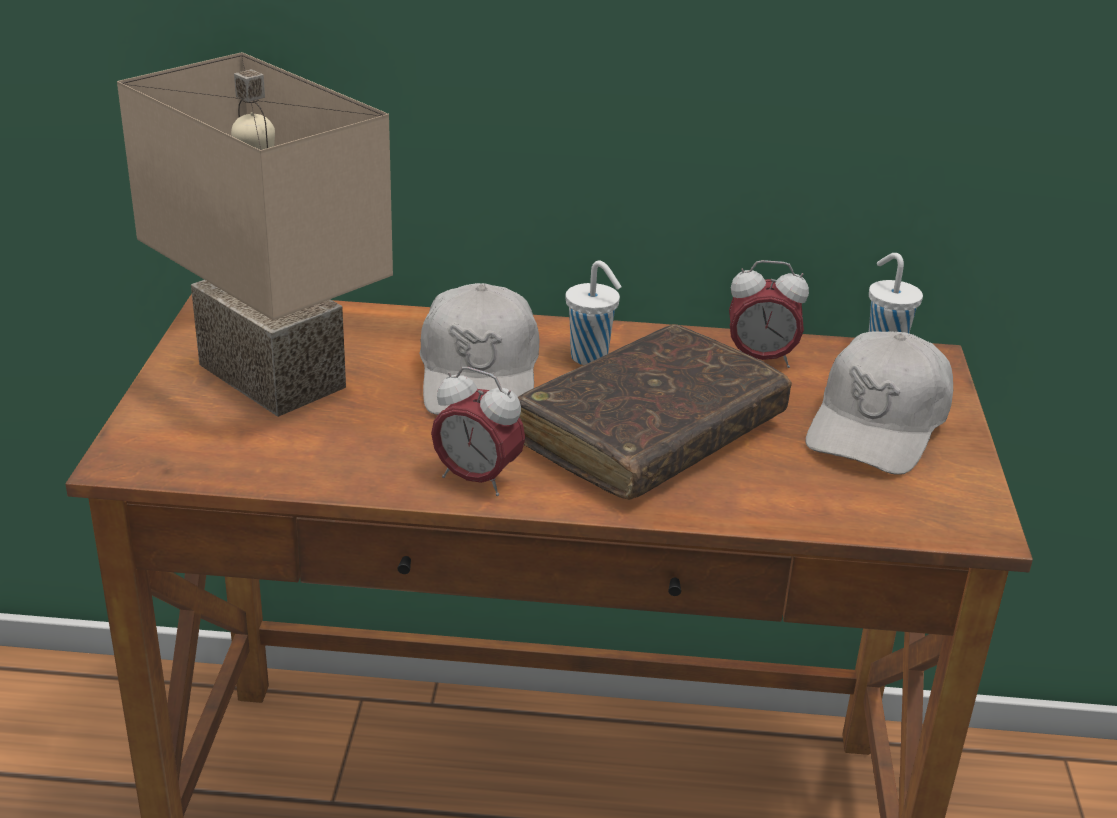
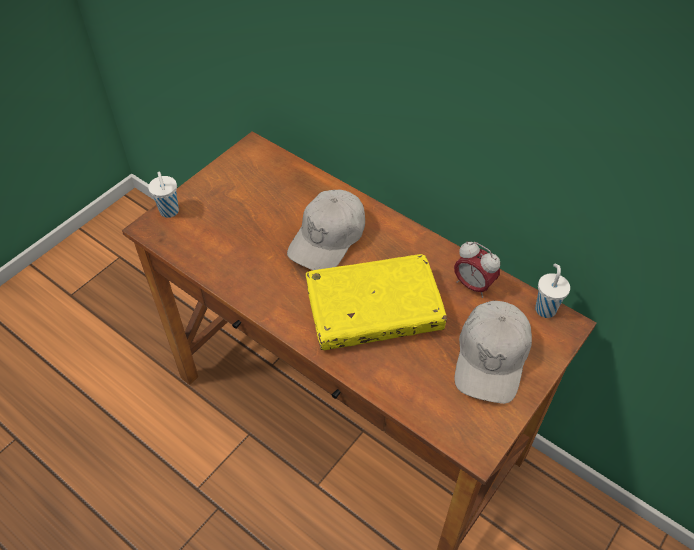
camera: 35 degrees right, 20 degrees up
beige table lamp [117,52,393,417] -> none
alarm clock [431,367,525,496] -> none
brown book [518,324,792,500] -> yellow book [306,254,447,350]
white cup [566,260,622,365] -> white cup moved to [148,172,179,218]
white cap [806,331,953,475] -> white cap turned 45 degrees counterclockwise [454,301,532,404]

